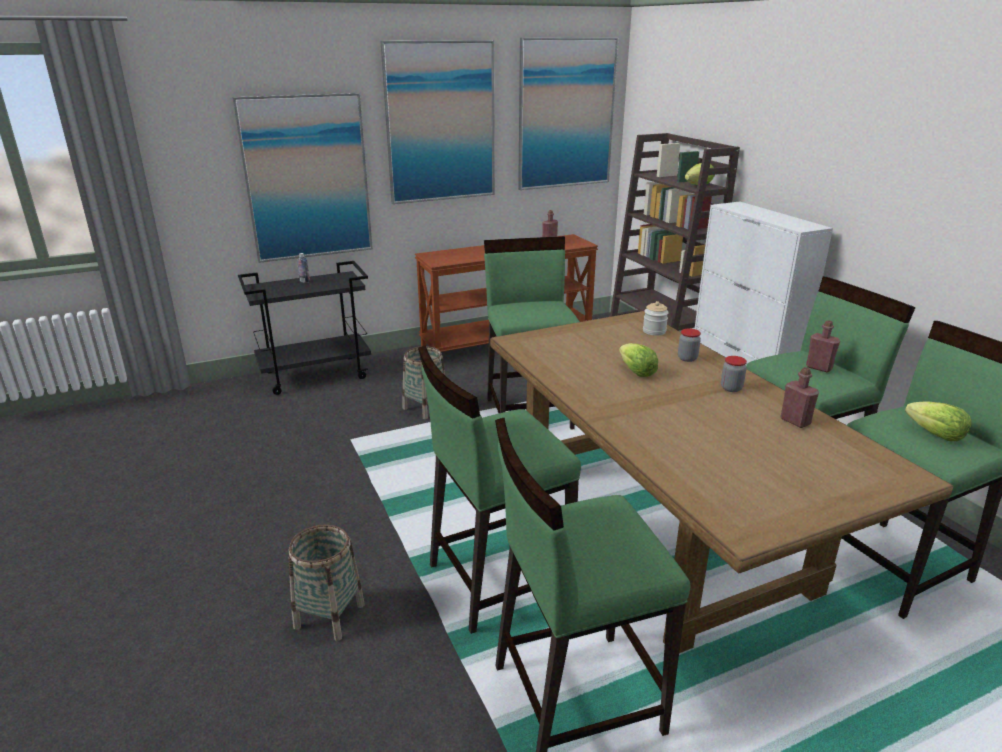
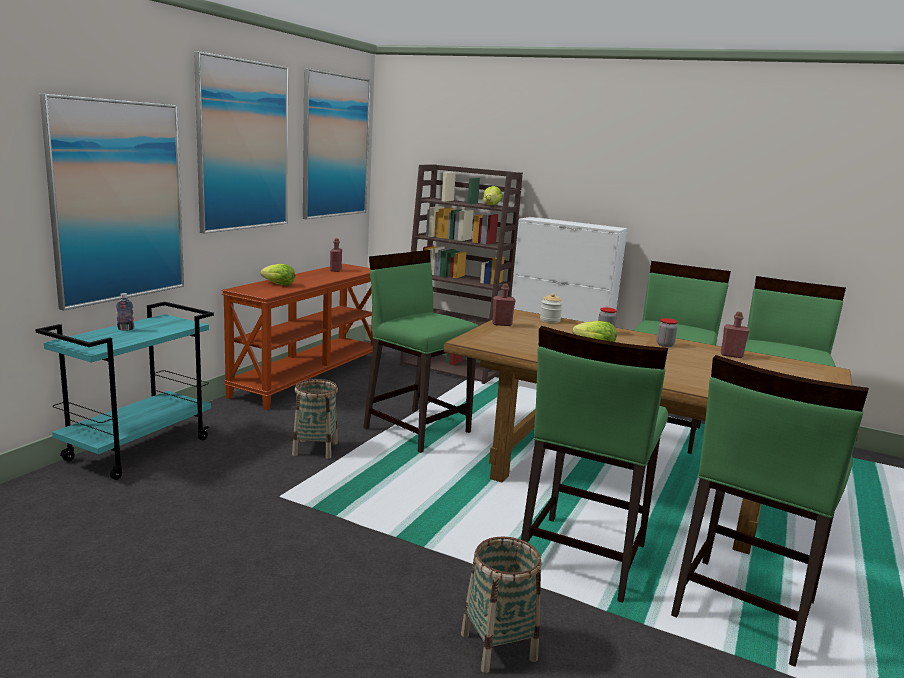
camera: 40 degrees left, 10 degrees down
black cart [238,261,371,395] -> turquoise cart [35,302,214,480]
red bottle [806,320,840,372] -> red bottle moved to [492,283,516,326]
lettuce [905,401,971,441] -> lettuce moved to [260,264,295,286]

